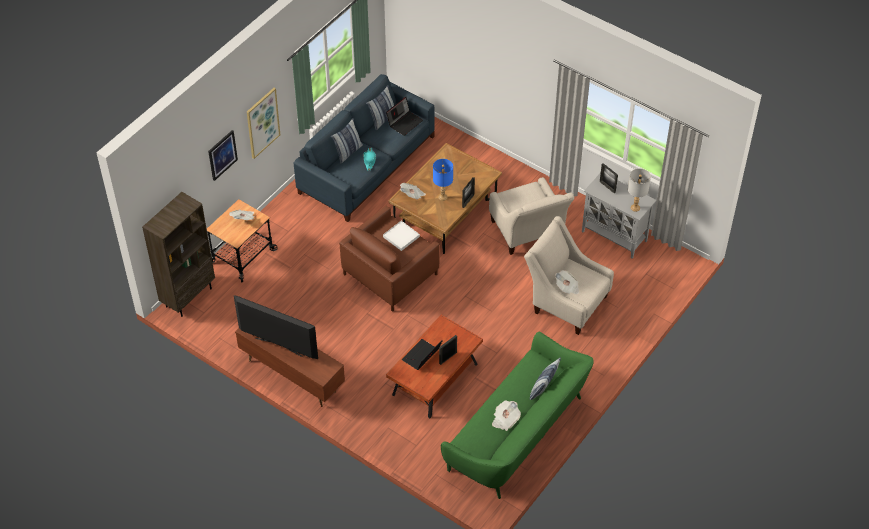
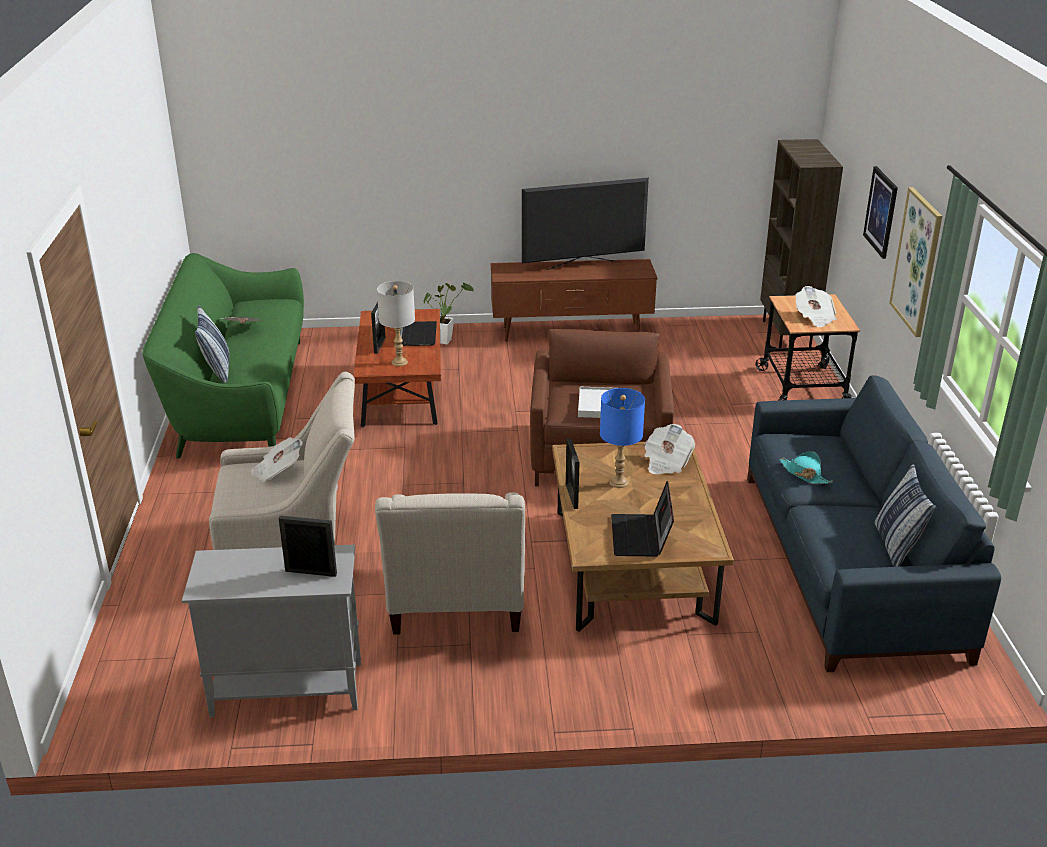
camera: 140 degrees right, 20 degrees down
pillow [331,118,363,164] -> none
laptop [386,97,423,136] -> laptop moved to [611,481,674,557]
beige armchair [489,177,574,255] -> beige armchair turned 120 degrees counterclockwise [375,492,525,635]
grey table lamp [628,168,651,212] -> grey table lamp moved to [377,281,415,366]
none -> potted plant [424,282,474,344]

